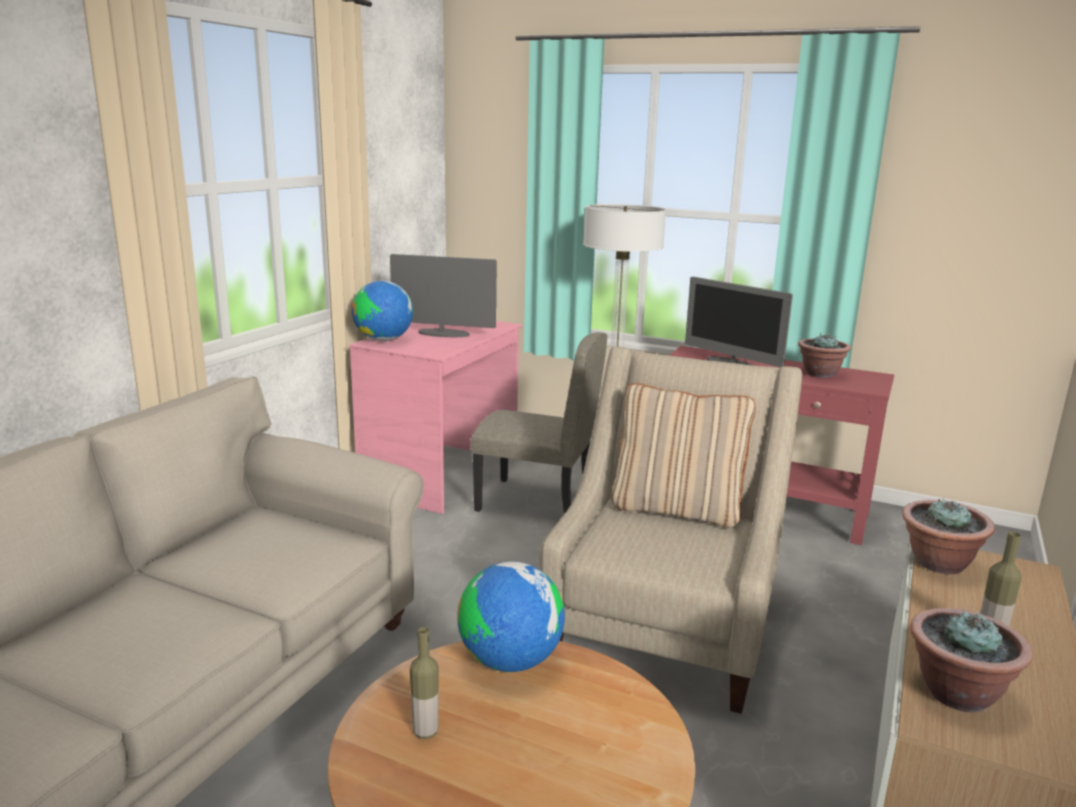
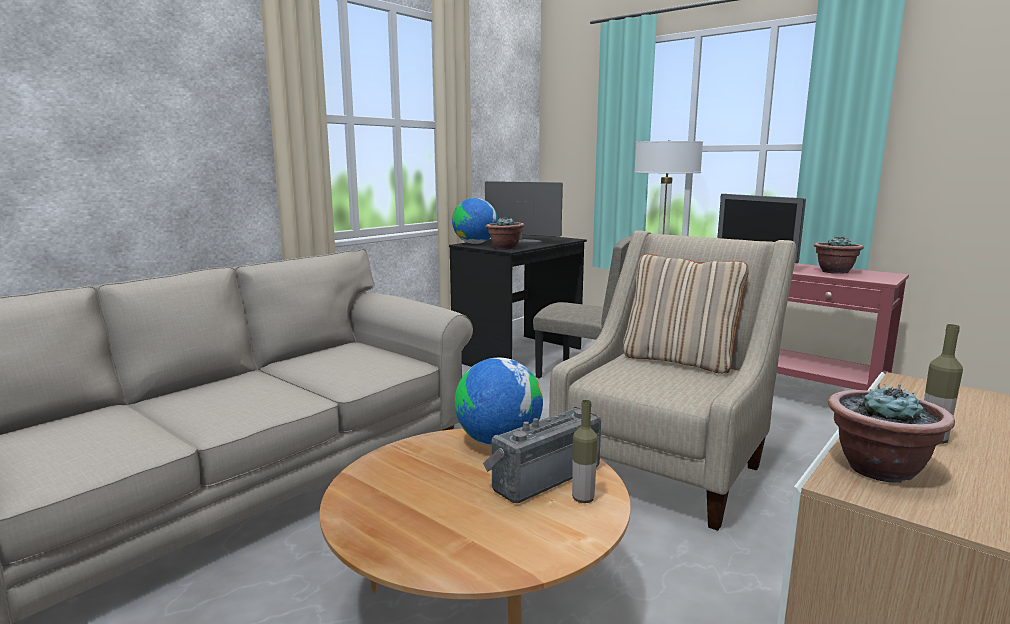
camera: 15 degrees right, 5 degrees down
pink desk [349,321,522,514] -> black desk [449,235,587,367]
bottle [410,627,439,739] -> bottle moved to [572,400,598,503]
potted plant [902,497,995,574] -> potted plant moved to [486,216,524,250]
none -> radio [483,407,601,503]

